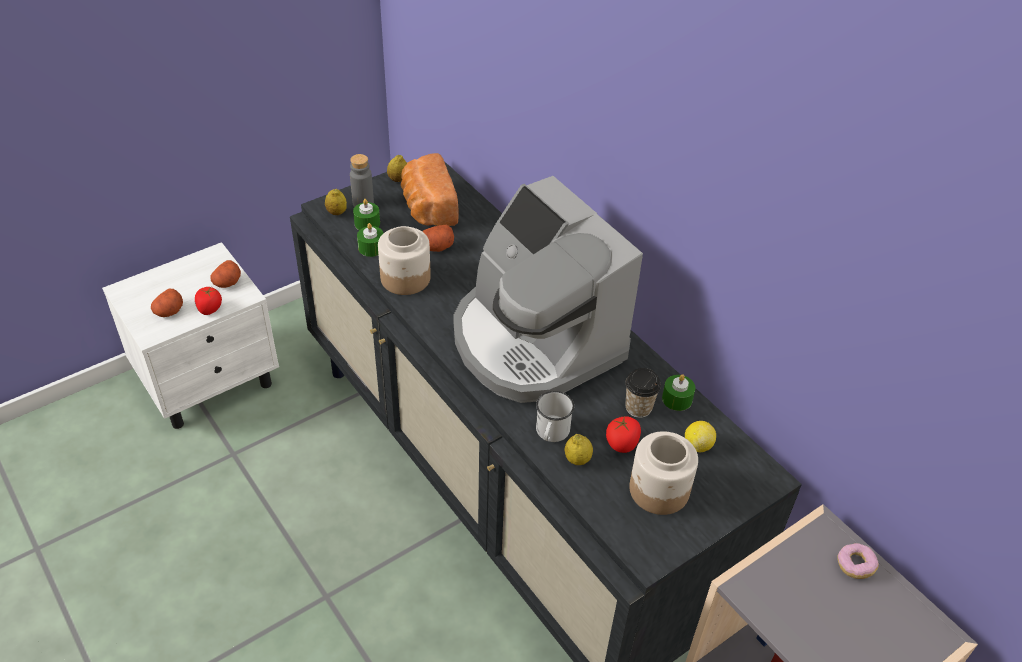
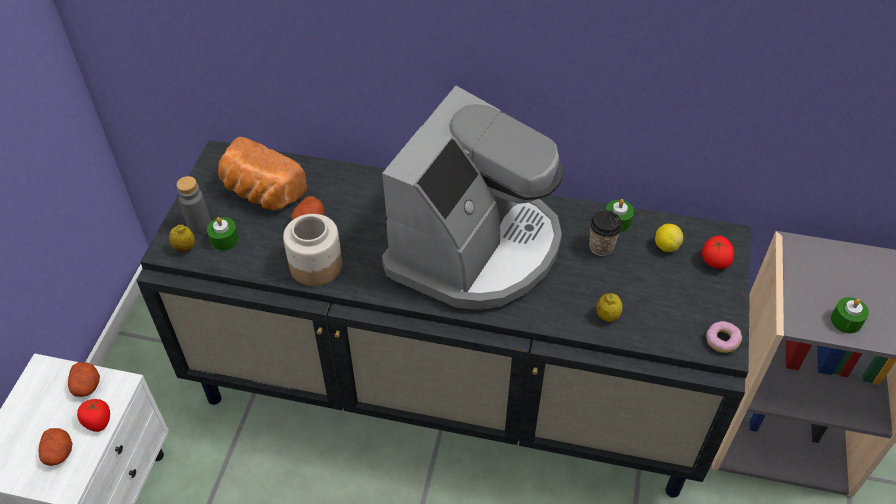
camera: 40 degrees left, 5 degrees up
green candle [357,223,384,257] -> green candle moved to [831,297,869,334]
lemon [387,155,407,182] -> none
coffee machine [453,176,643,403] -> coffee machine turned 75 degrees counterclockwise [382,86,564,310]
white mug [536,391,574,442] -> none
tomato [606,416,641,453] -> tomato moved to [702,236,734,269]
jar [629,431,698,515] -> none
donut [837,543,879,579] -> donut moved to [706,321,742,353]

